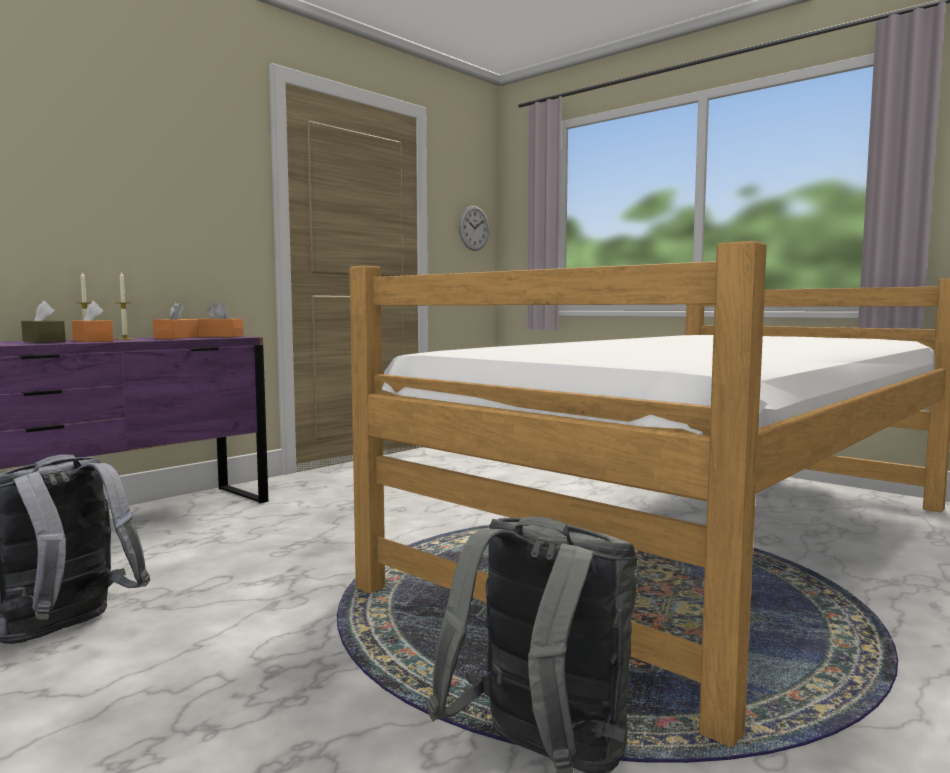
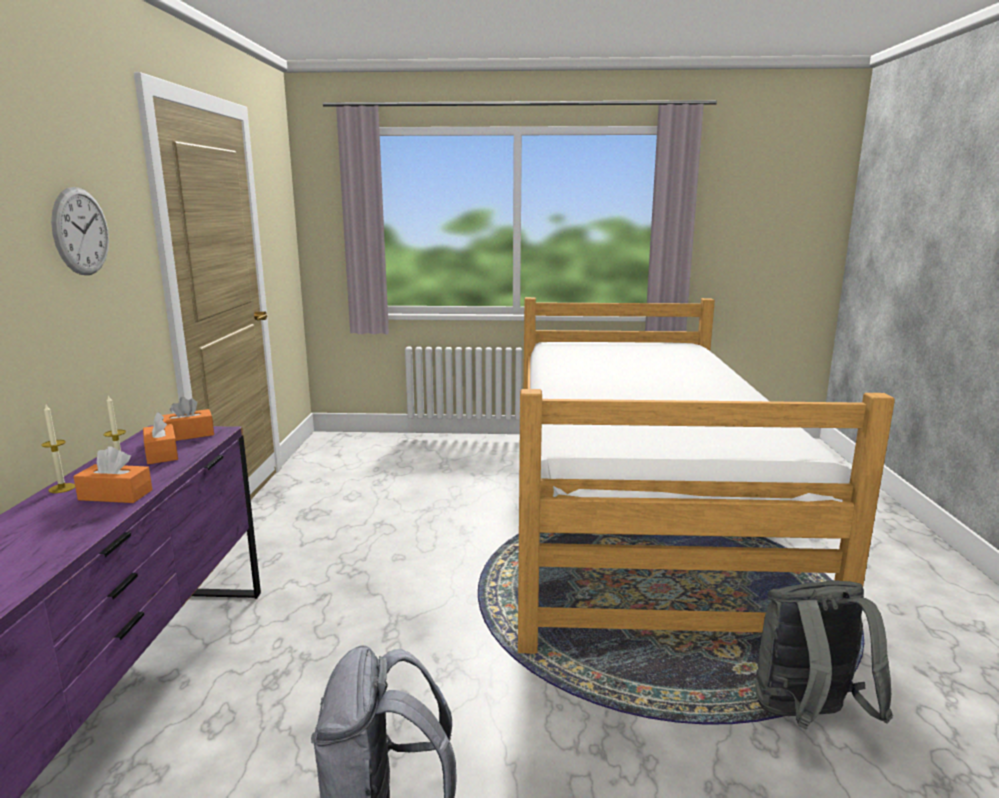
camera: 40 degrees left, 10 degrees up
brown tissue box [21,301,66,343] -> none
wall clock [459,206,489,251] -> wall clock moved to [51,187,109,275]

